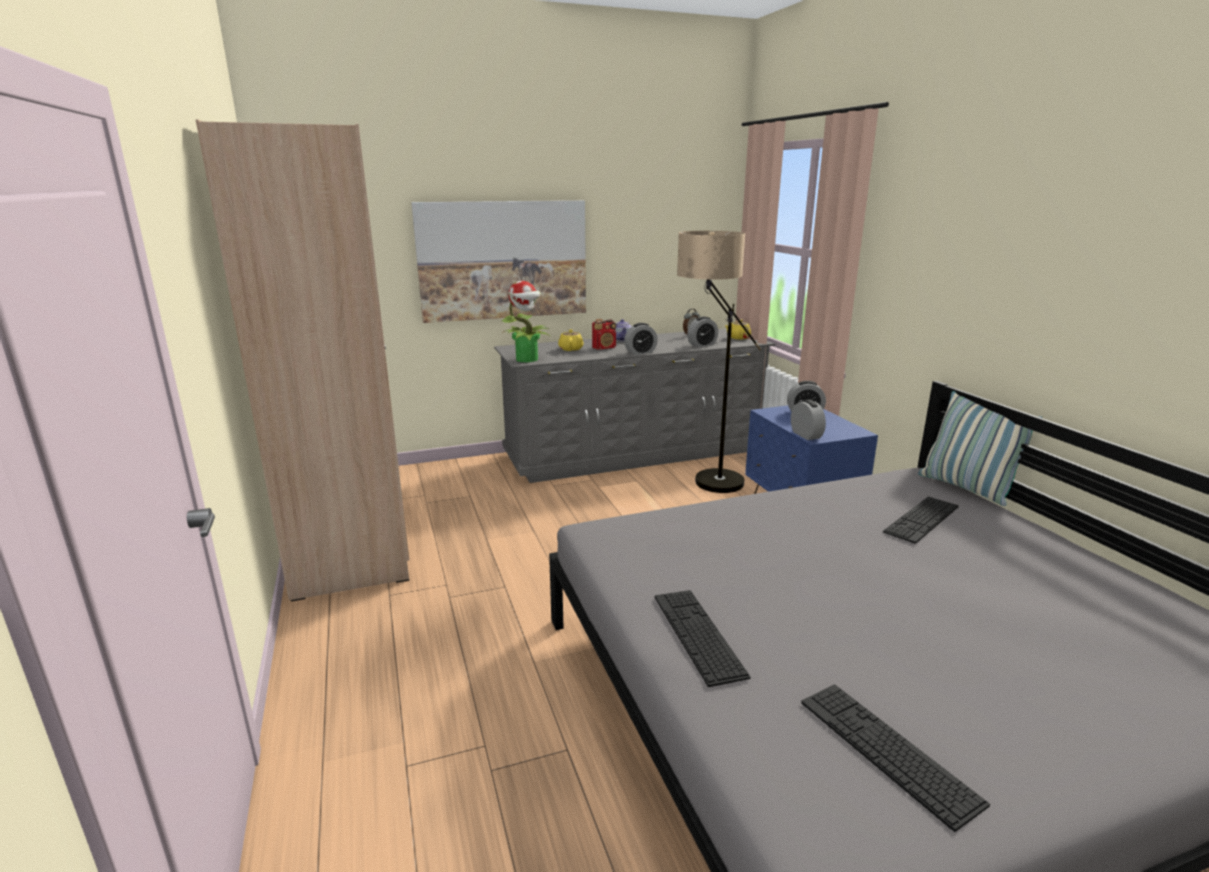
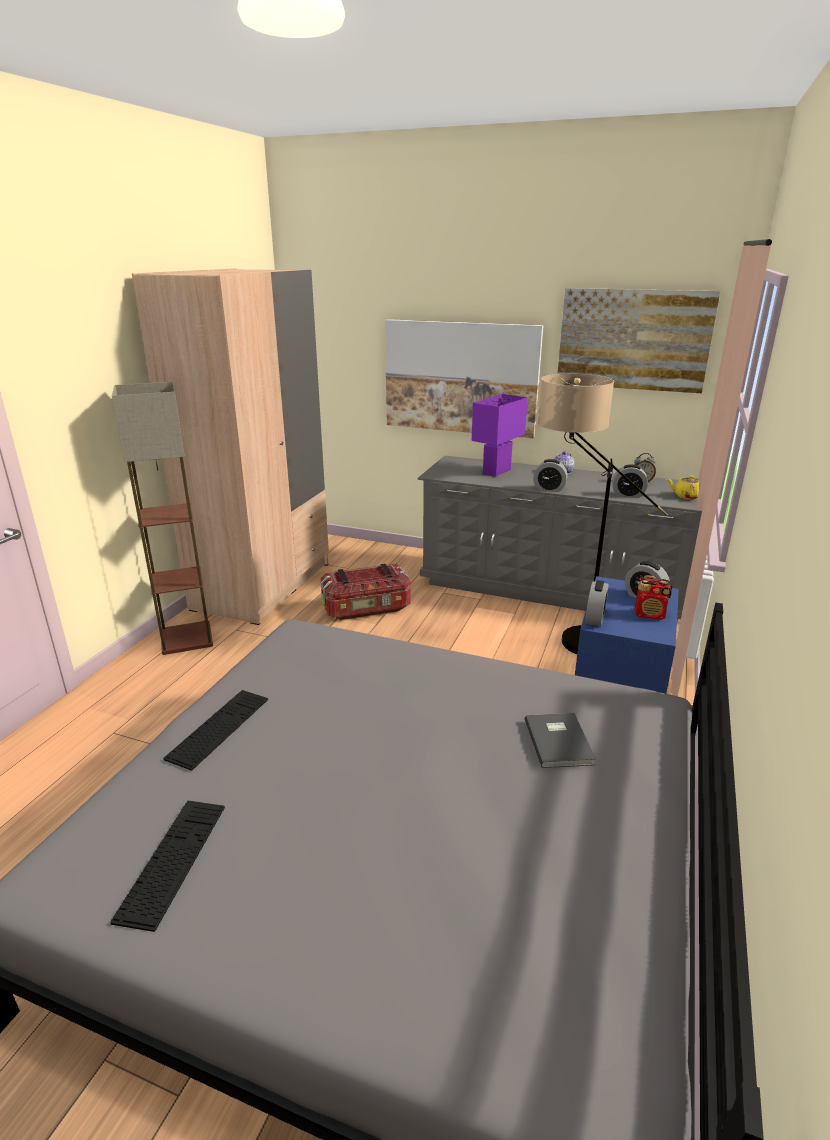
camera: 40 degrees right, 5 degrees up
potted plant [502,281,550,362] -> none
yellow teapot [558,329,584,351] -> purple table lamp [472,394,528,477]
radio [592,319,616,350] -> radio moved to [635,575,672,620]
keyboard [883,497,959,544] -> grey book [525,713,596,768]
pillow [918,391,1042,506] -> none
none -> floor lamp [112,382,213,655]
none -> storage box [321,563,411,620]
none -> picture [558,288,720,393]

